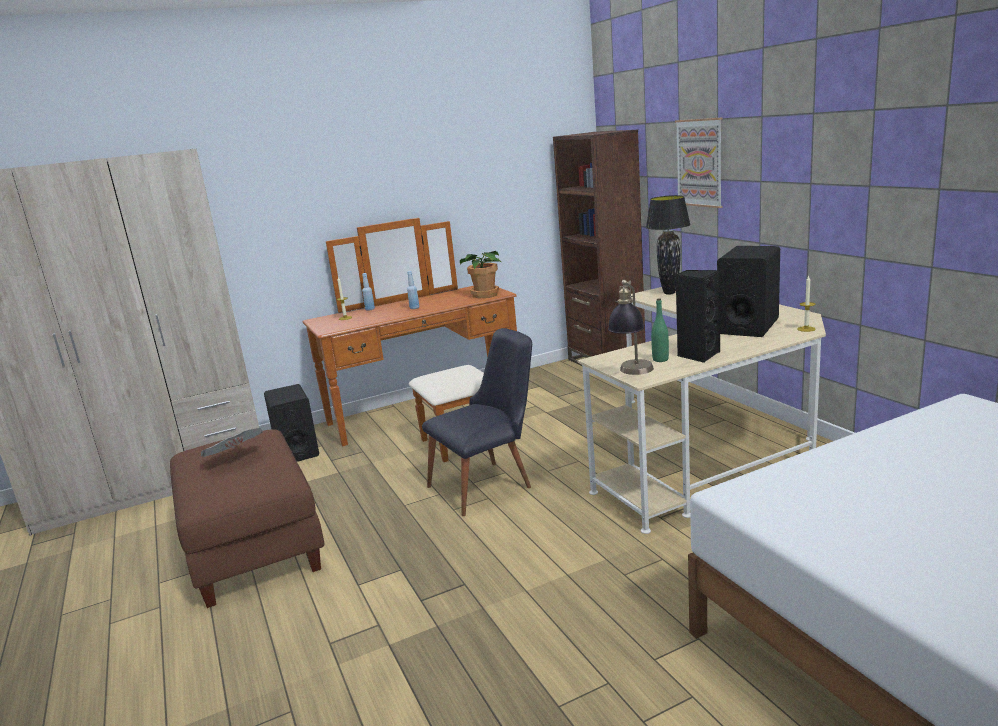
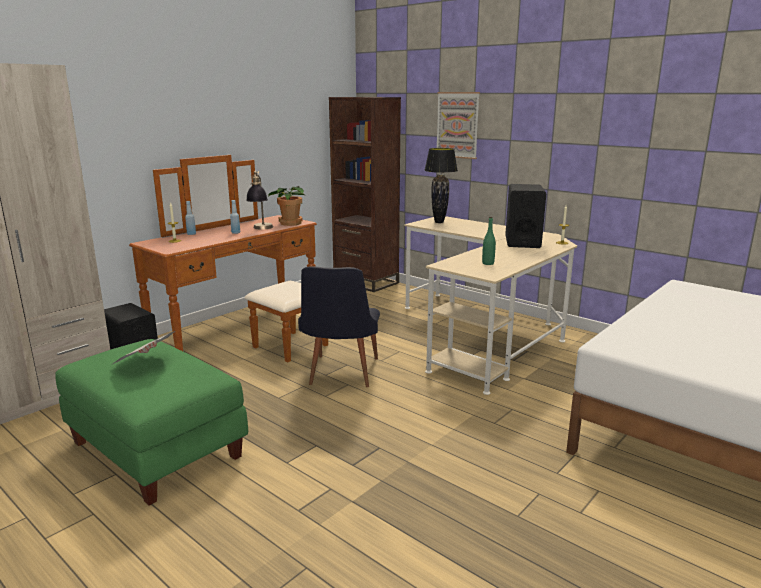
camera: 25 degrees left, 0 degrees up
brown ottoman [170,429,325,608] -> green ottoman [55,339,248,506]
black chair [422,328,532,516] -> black chair turned 150 degrees clockwise [298,266,380,387]
table lamp [608,280,654,375] -> table lamp moved to [246,171,273,230]
black speaker [676,270,720,363] -> none

